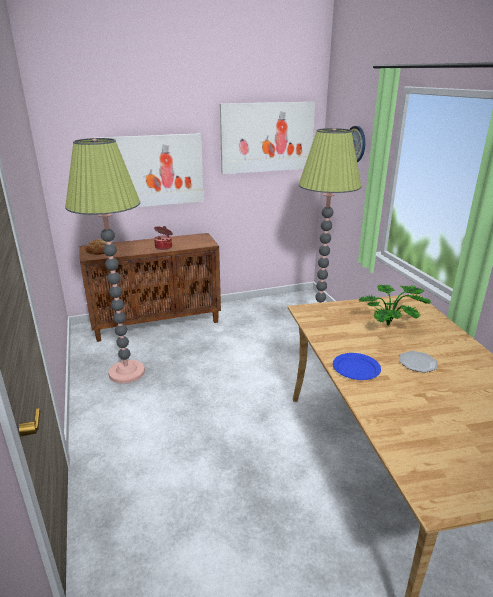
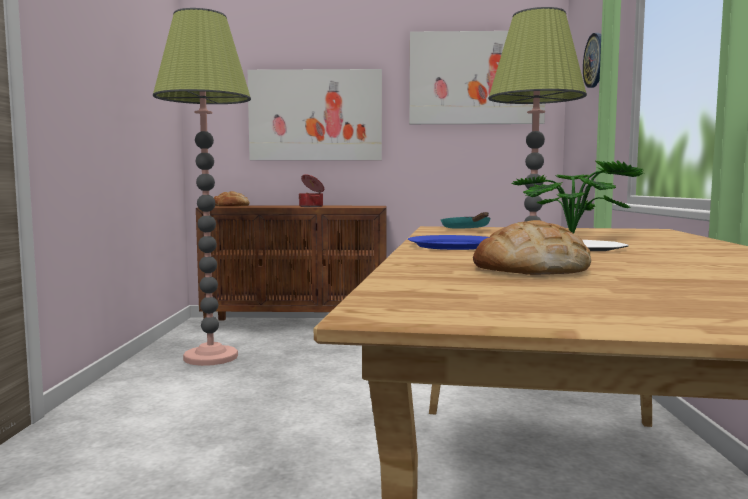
camera: 20 degrees right, 20 degrees down
none -> turquoise frying pan [441,212,491,229]
none -> bread [473,220,591,275]

